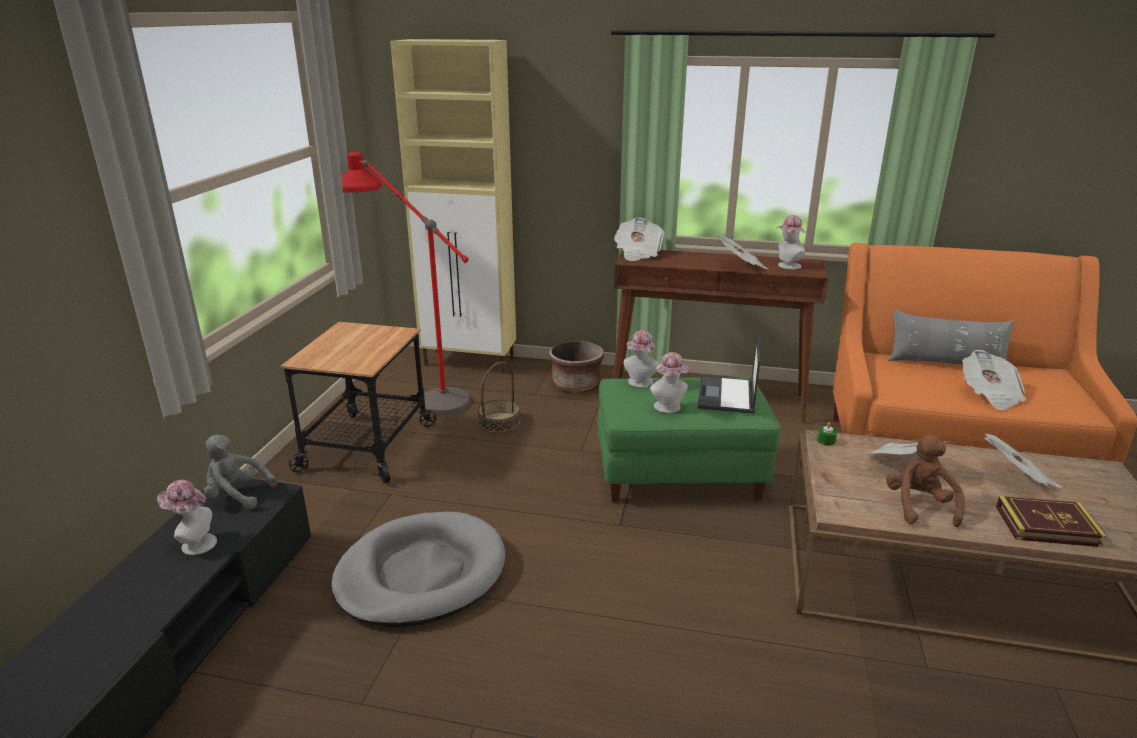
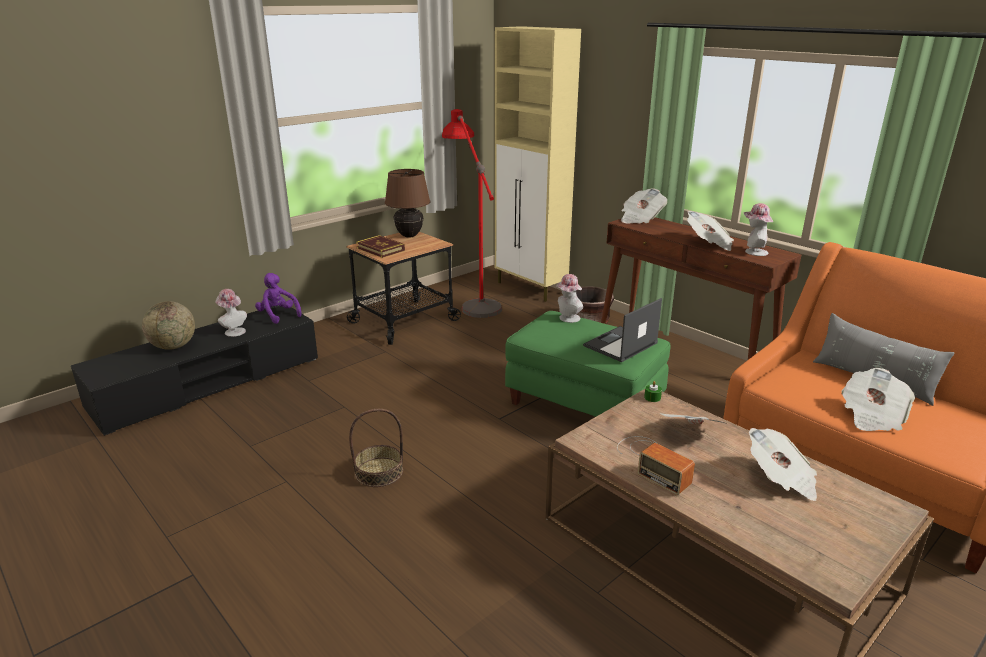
camera: 35 degrees right, 0 degrees up
grey plush toy [204,435,277,509] -> purple plush toy [255,273,302,324]
grey dog bed [332,512,505,627] -> none
basket [477,361,520,433] -> basket moved to [349,409,403,487]
hat [650,352,688,413] -> none
brown plush toy [886,434,965,527] -> radio [617,436,695,495]
book [996,496,1106,547] -> book moved to [356,235,405,258]
none -> globe [142,301,195,350]
none -> brown table lamp [385,169,430,238]

